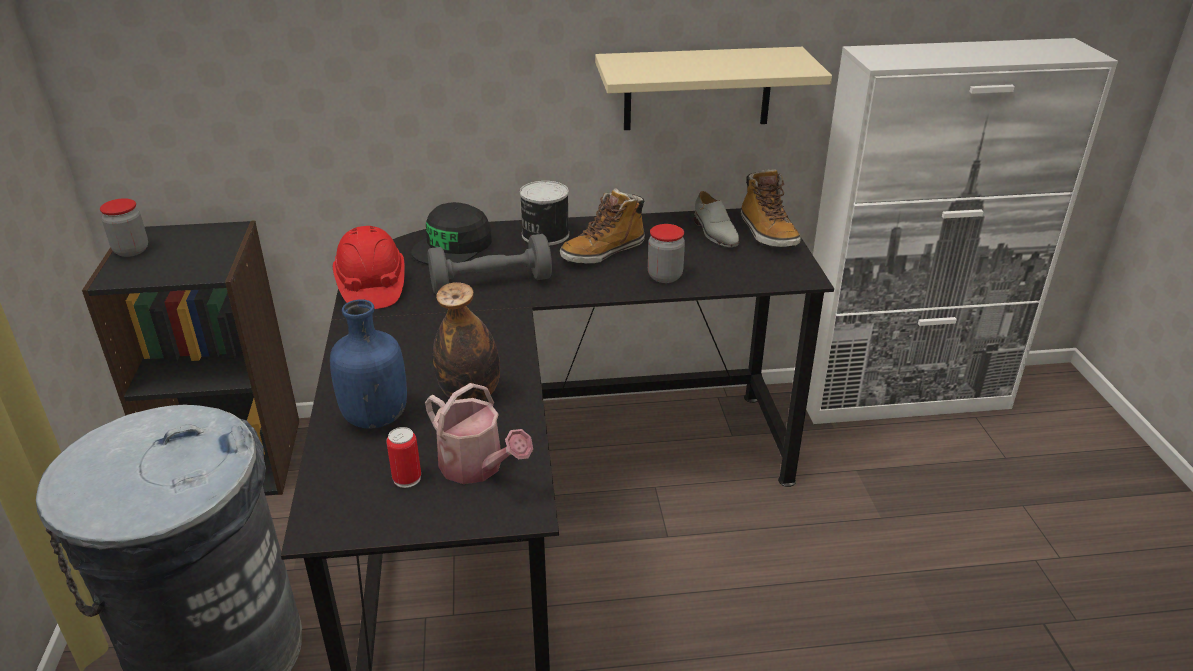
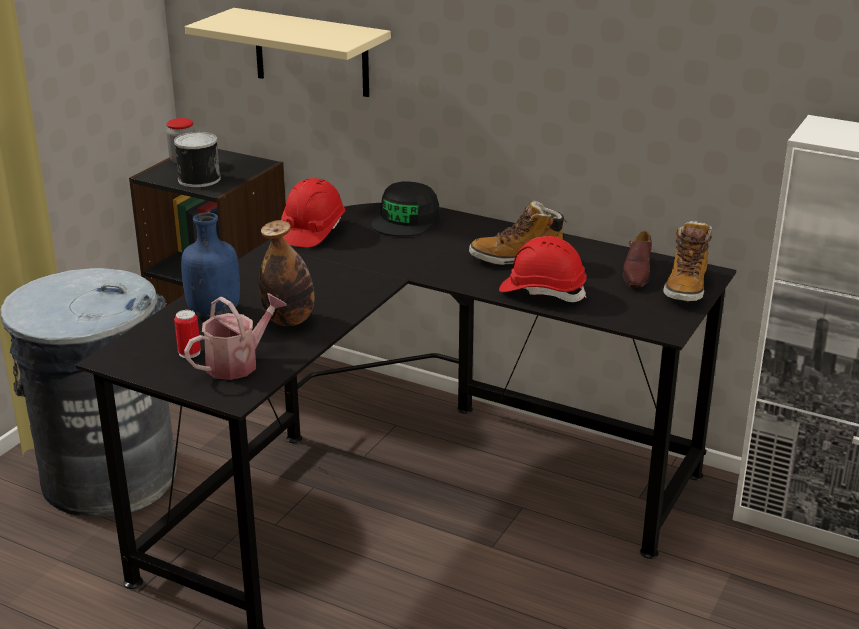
camera: 35 degrees right, 5 degrees down
black cap [411,202,492,265] -> black cap turned 45 degrees counterclockwise [371,181,440,236]
watering can [425,383,533,484] -> watering can turned 120 degrees counterclockwise [184,293,287,380]
grey dumbbell [428,234,552,294] -> none
can [520,181,569,246] -> can moved to [174,132,221,187]
beige shelf [595,47,832,130] -> beige shelf moved to [185,8,391,97]
jar [648,224,685,283] -> red hard hat [499,236,587,302]
grey shoe [694,191,739,247] -> brown shoe [623,230,652,287]

